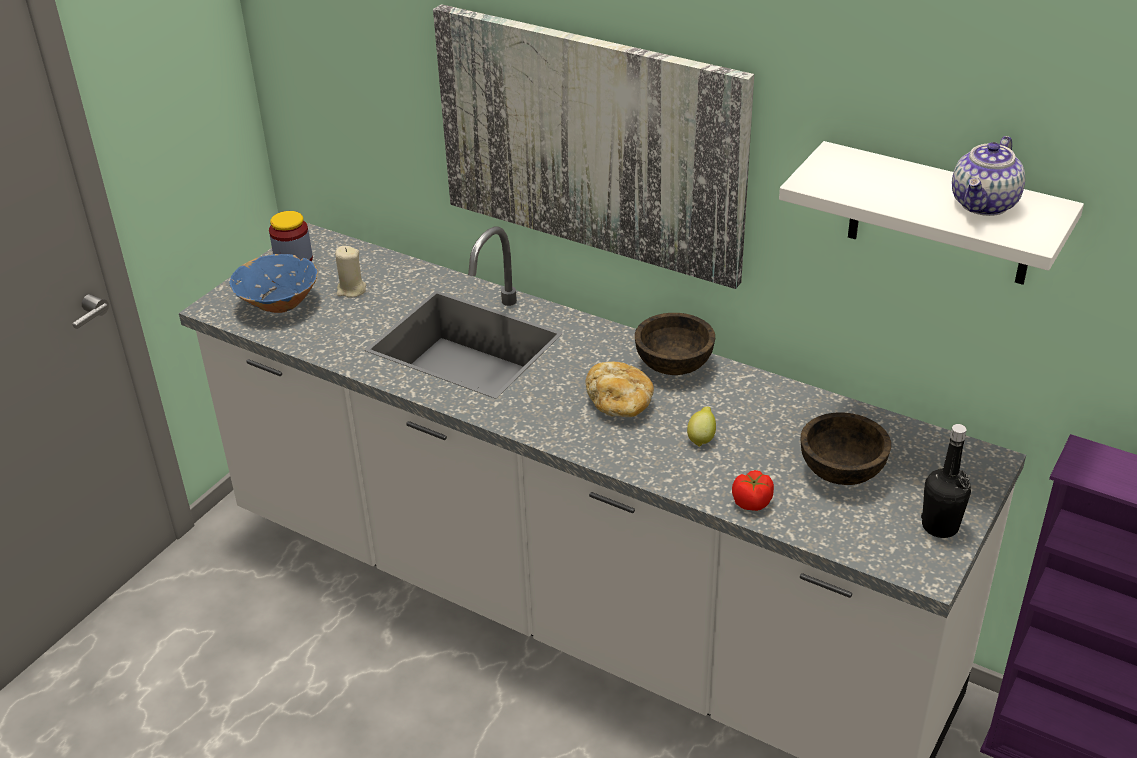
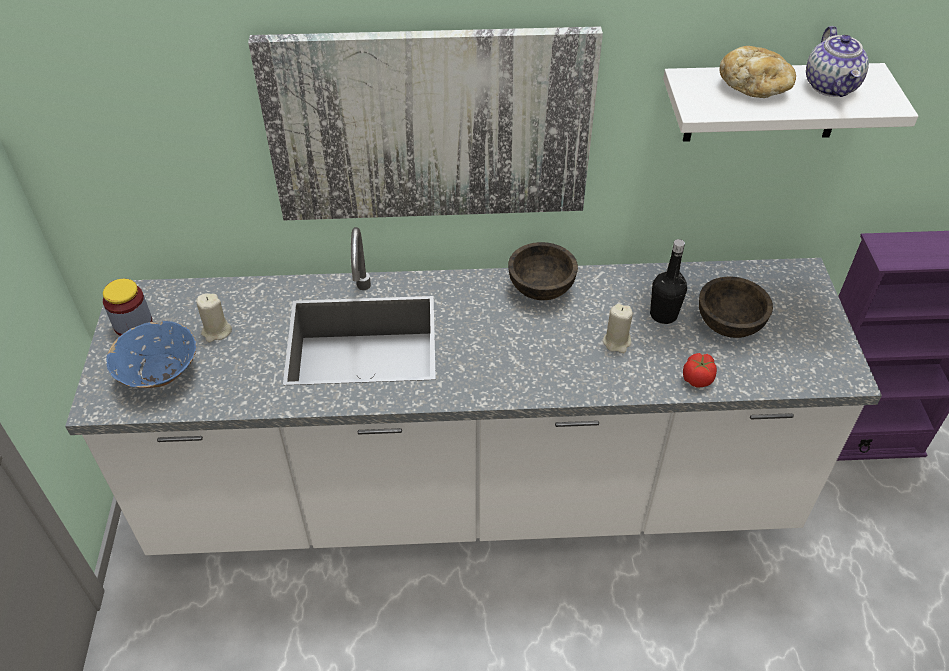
camera: 35 degrees left, 10 degrees up
bread [586,362,654,417] -> bread moved to [719,46,796,98]
lemon [687,407,716,447] -> beige candle [603,304,633,353]
black bottle [921,424,971,538] -> black bottle moved to [650,239,687,324]

